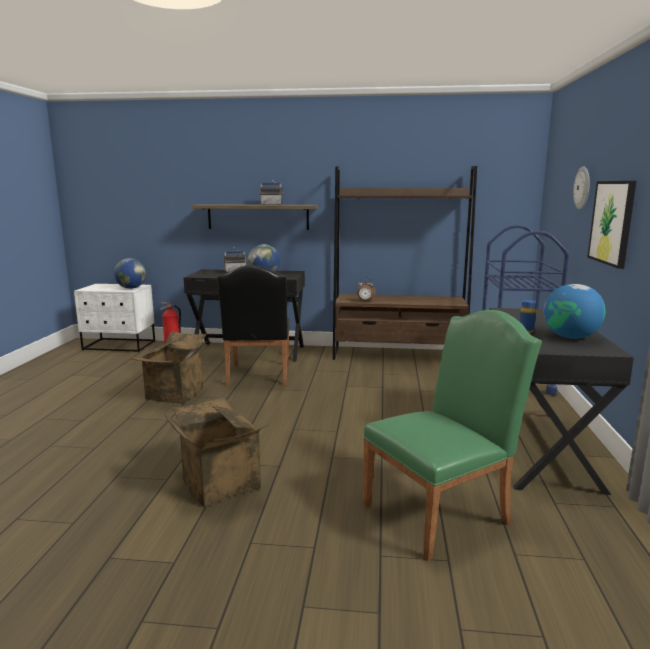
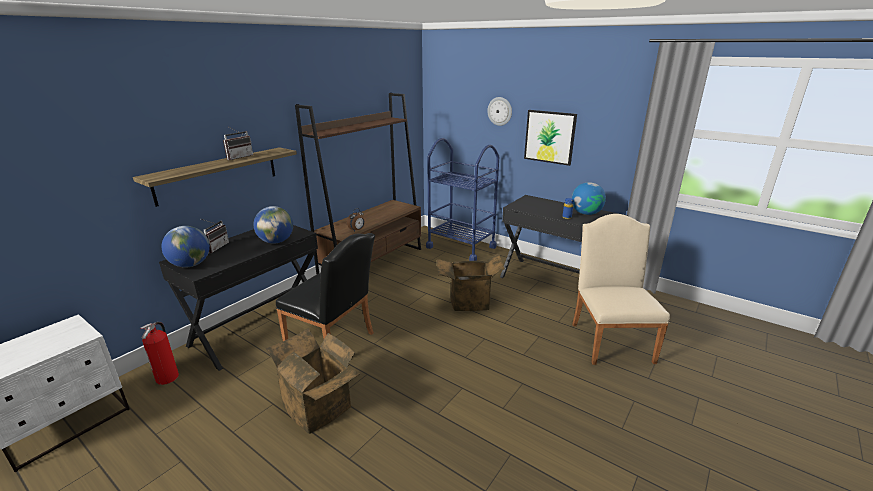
camera: 60 degrees left, 10 degrees up
globe [114,258,146,289] -> globe moved to [162,226,210,268]
cardboard box [165,396,268,507] -> cardboard box moved to [437,253,505,311]
green chair [363,310,542,561] -> beige chair [572,214,670,365]

